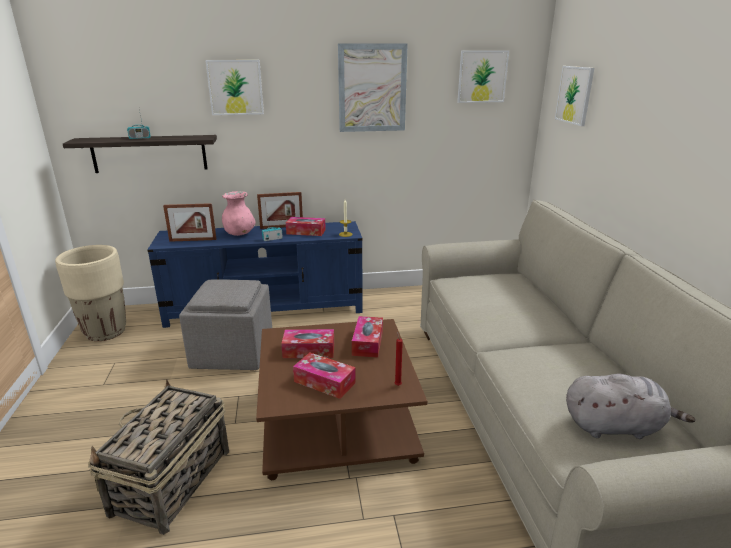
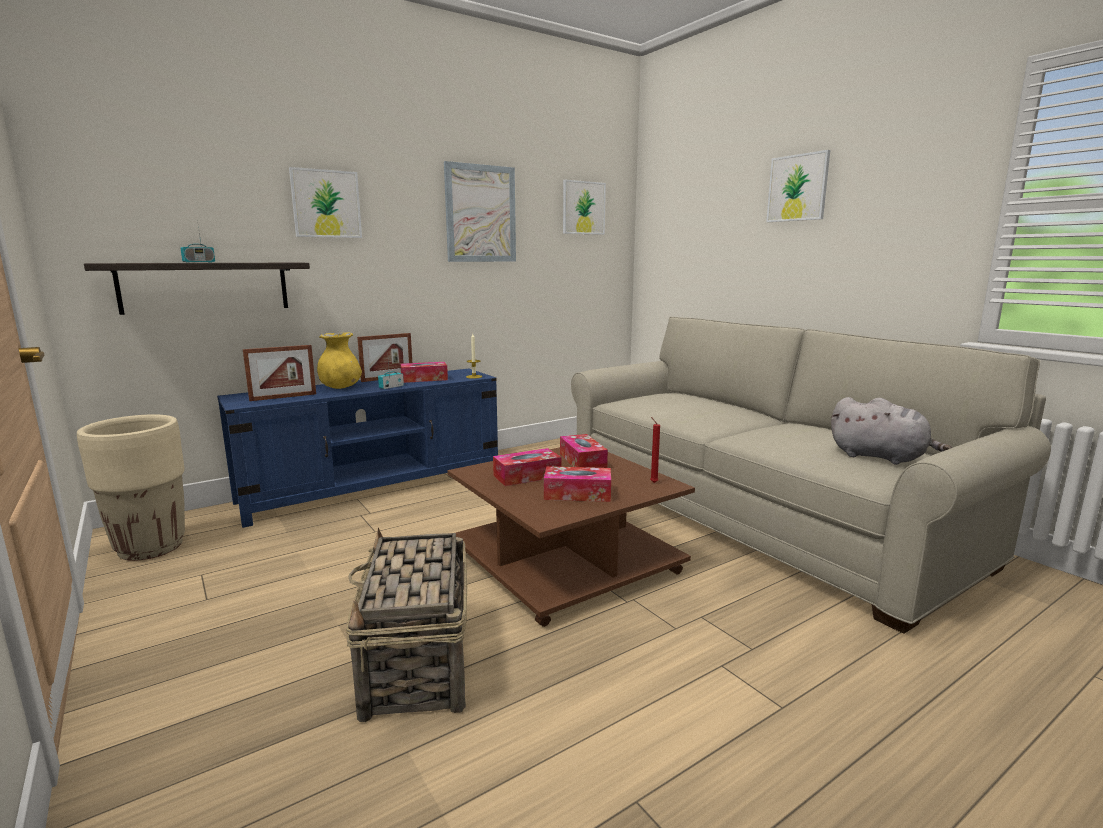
camera: 25 degrees left, 10 degrees down
grey ottoman [179,279,272,370] -> none
pink vase [222,191,256,236] -> yellow vase [317,332,362,389]
picture [555,66,594,126] -> picture moved to [766,150,830,222]
grey plush toy [566,373,695,439] -> grey plush toy turned 60 degrees clockwise [831,397,952,465]

